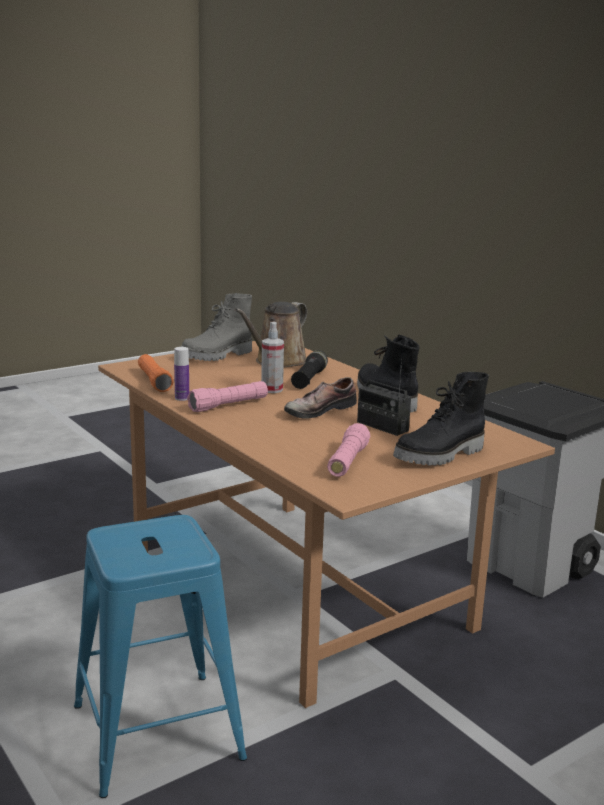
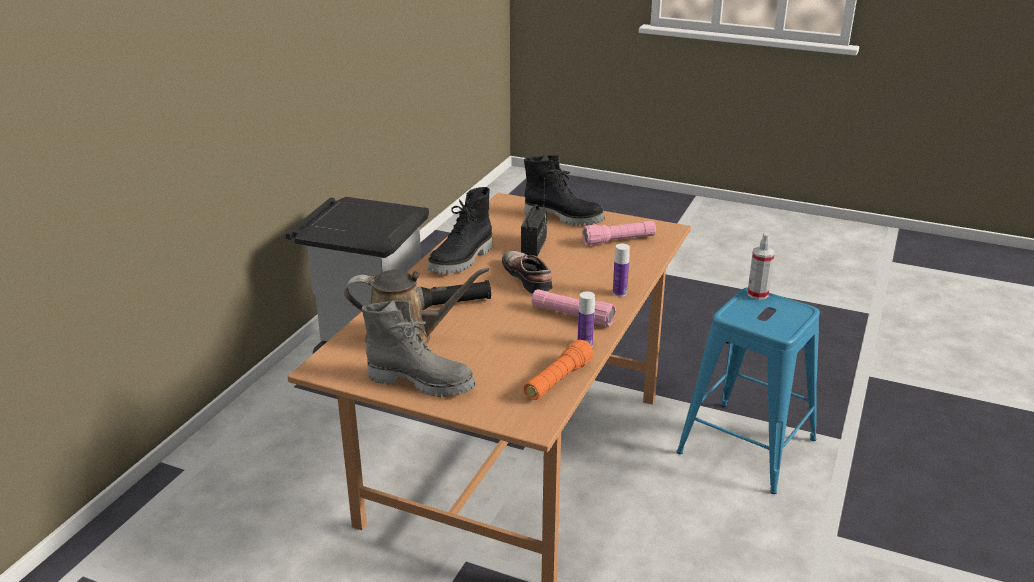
camera: 120 degrees left, 10 degrees up
spray bottle [261,322,284,393] -> spray bottle moved to [747,233,775,300]
shoe [284,377,357,419] -> shoe turned 135 degrees counterclockwise [502,251,553,294]
none -> bottle [613,244,630,297]

